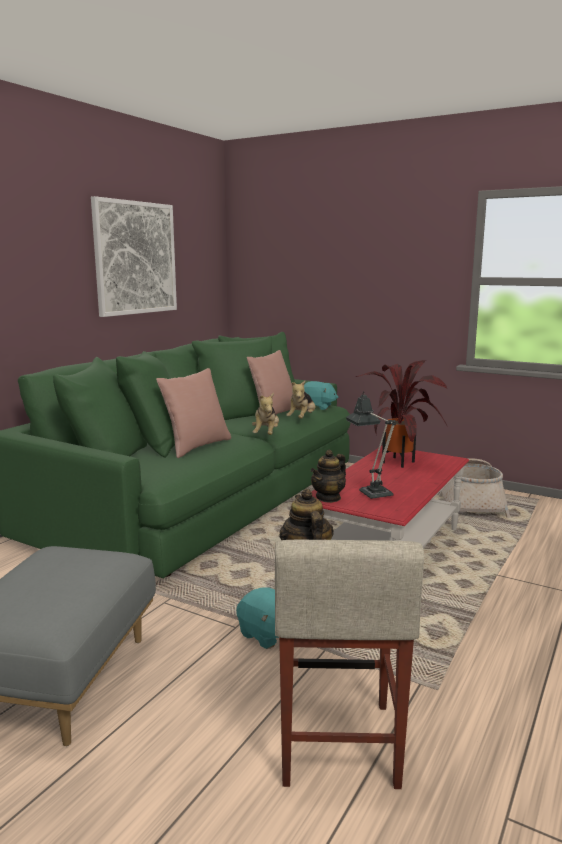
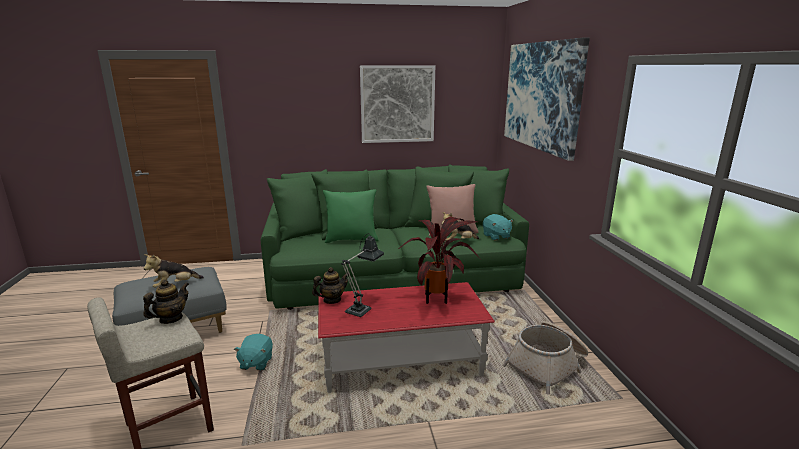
camera: 50 degrees right, 5 degrees up
pink pillow [156,368,231,458] -> green pillow [323,189,378,243]
plush toy [252,393,279,435] -> plush toy moved to [144,254,204,288]
teapot [311,450,346,503] -> teapot turned 150 degrees clockwise [312,267,349,304]
none -> picture [504,37,590,161]

